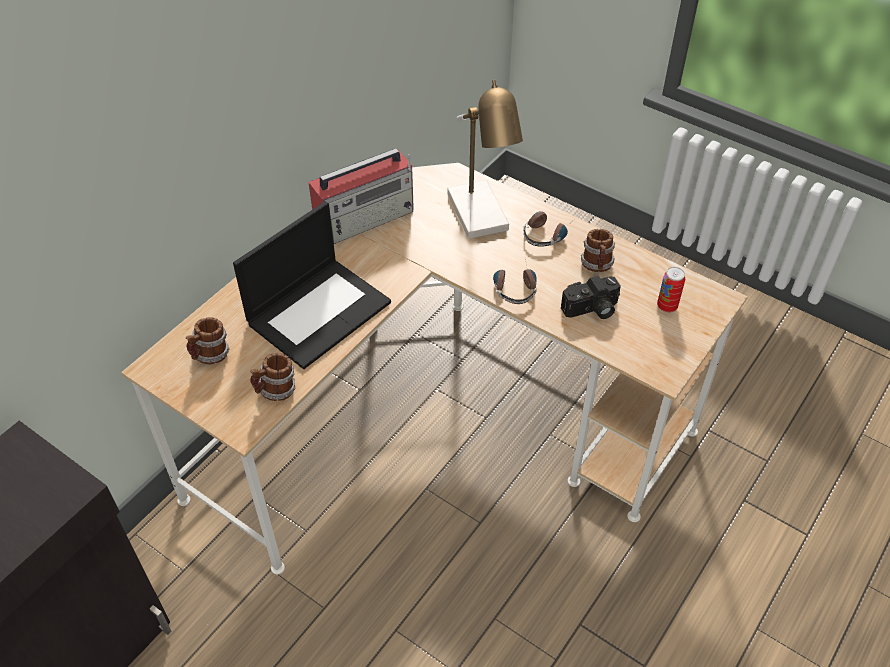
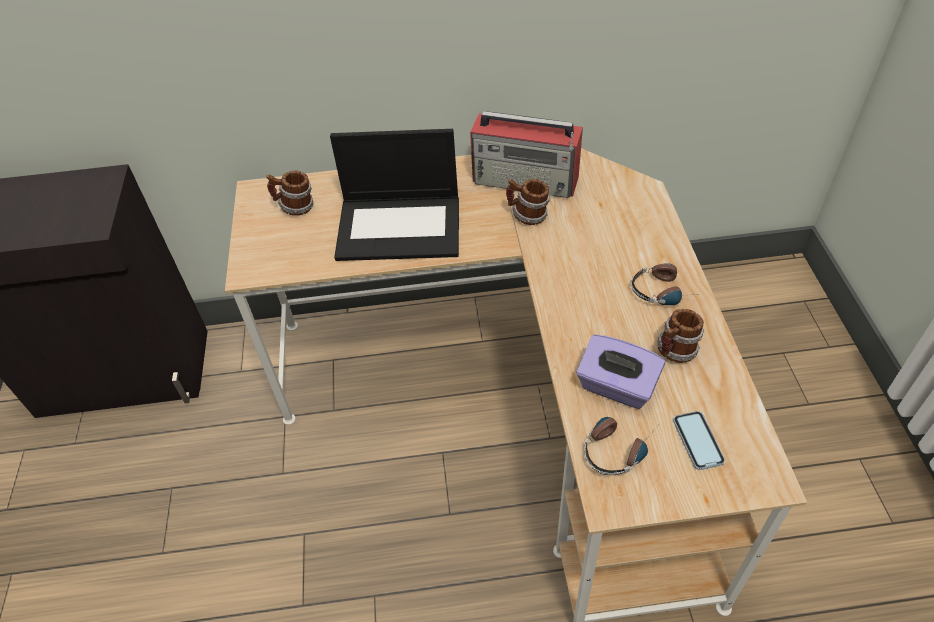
camera: 50 degrees right, 0 degrees up
mug [250,353,295,401] -> mug moved to [506,179,550,225]
table lamp [448,80,523,239] -> none
headphones [493,259,537,304] -> headphones moved to [584,417,656,475]
camera [561,276,621,319] -> purple tissue box [576,335,665,409]
can [657,267,685,312] -> phone [673,411,725,470]

